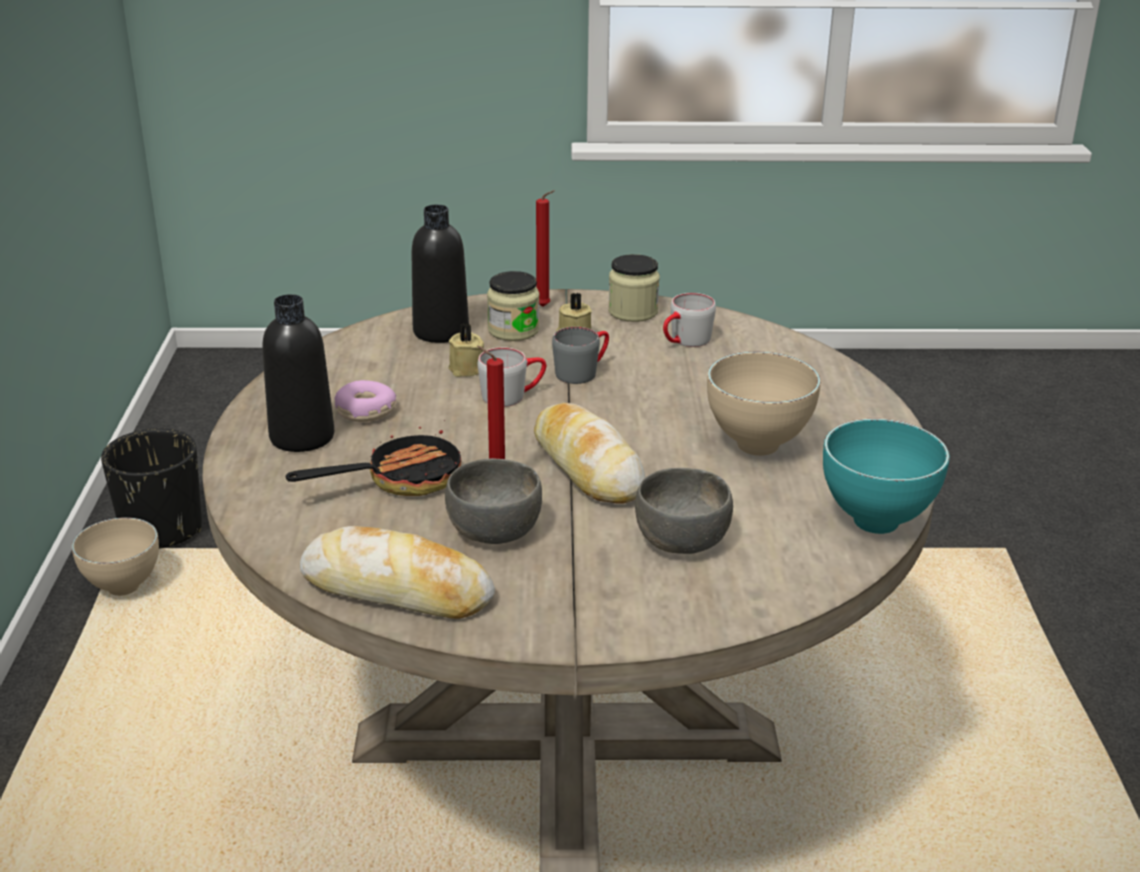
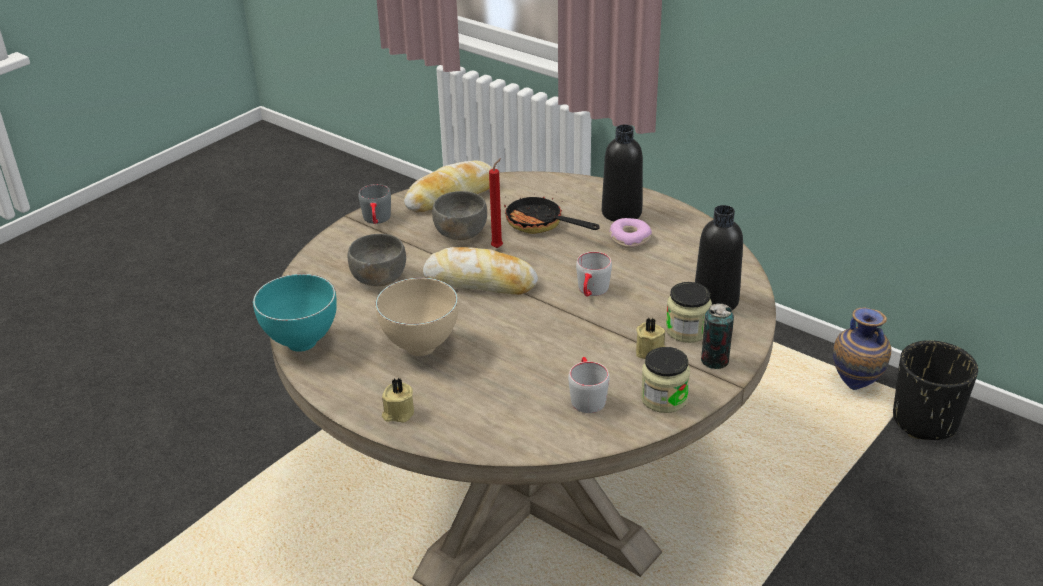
camera: 130 degrees right, 5 degrees up
beige bowl [72,517,159,596] -> vase [833,307,891,390]
frying pan [286,420,461,496] -> frying pan turned 120 degrees clockwise [504,196,600,234]
beige candle [448,323,484,377] -> beige candle moved to [382,378,414,423]
red candle [536,190,555,307] -> can [701,303,734,369]
grey mug [552,327,609,384] -> grey mug moved to [358,184,391,224]

